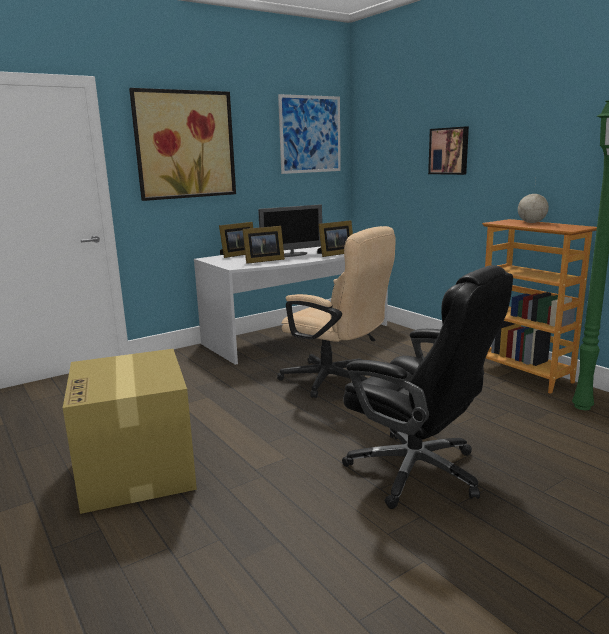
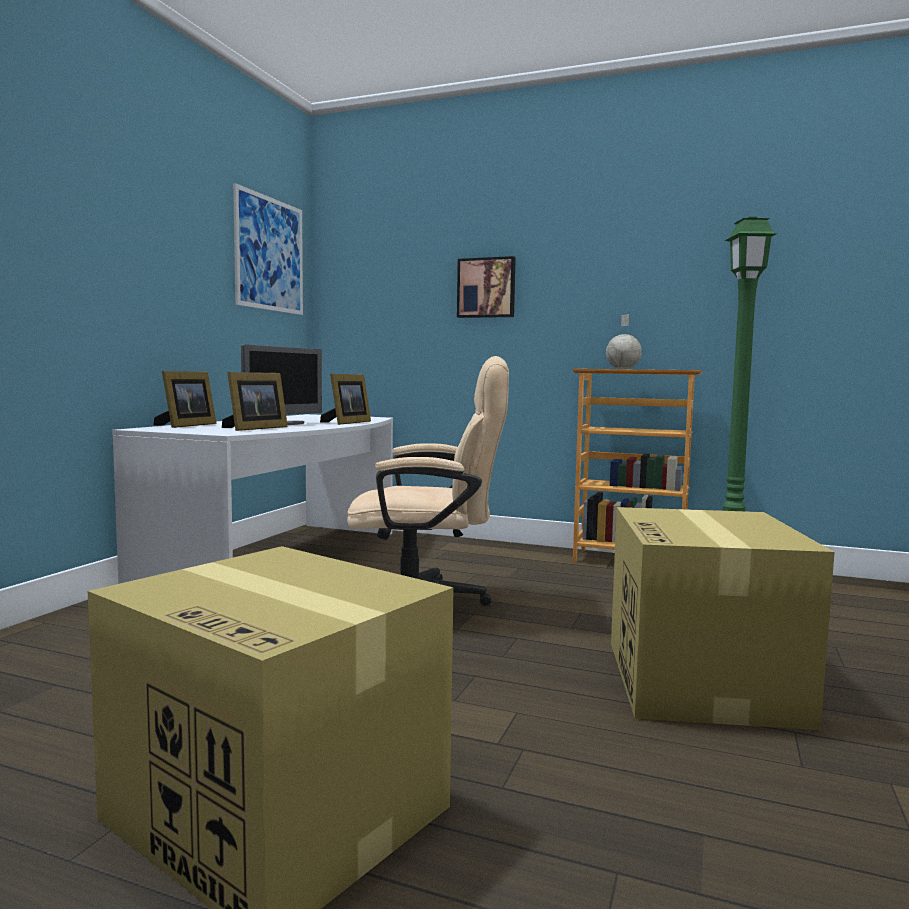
camera: 35 degrees left, 10 degrees down
picture [129,88,236,201] -> none
black office chair [342,265,513,509] -> cardboard box [611,507,835,730]

